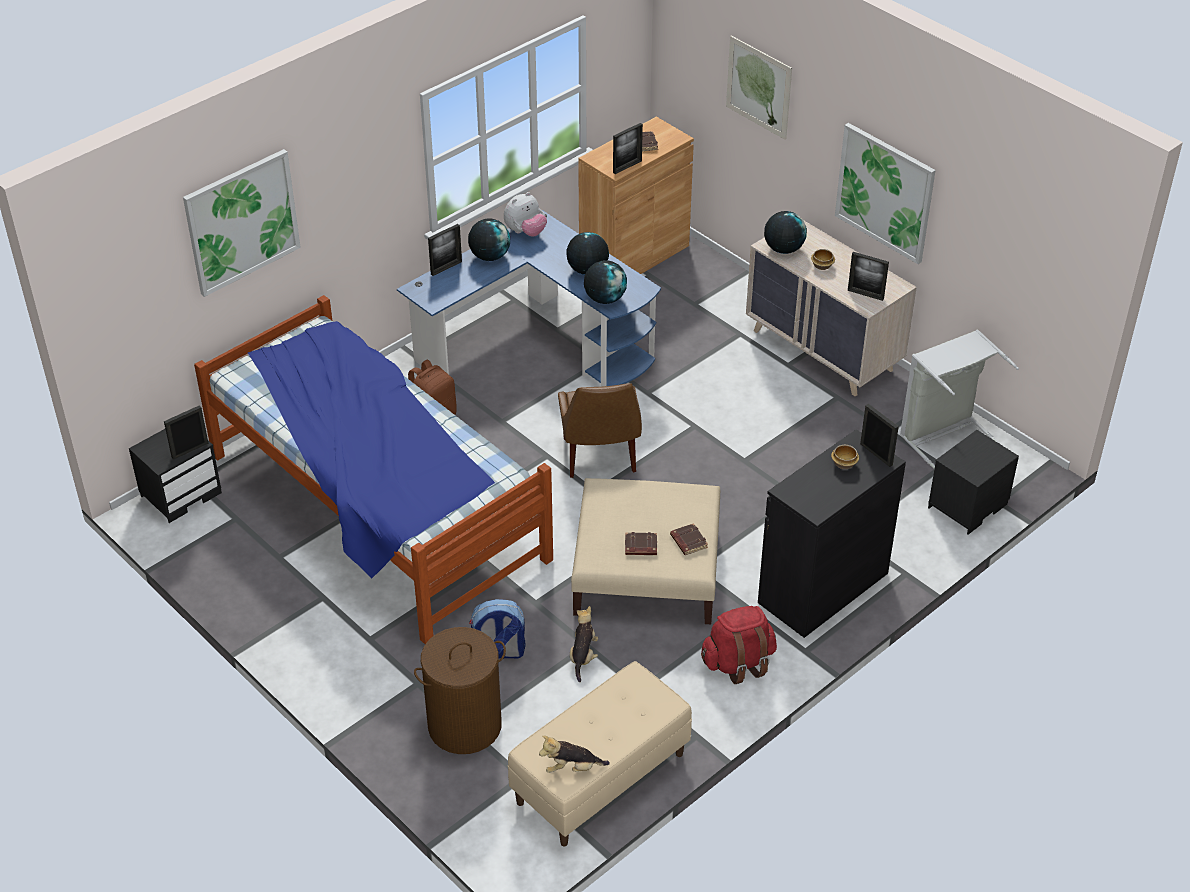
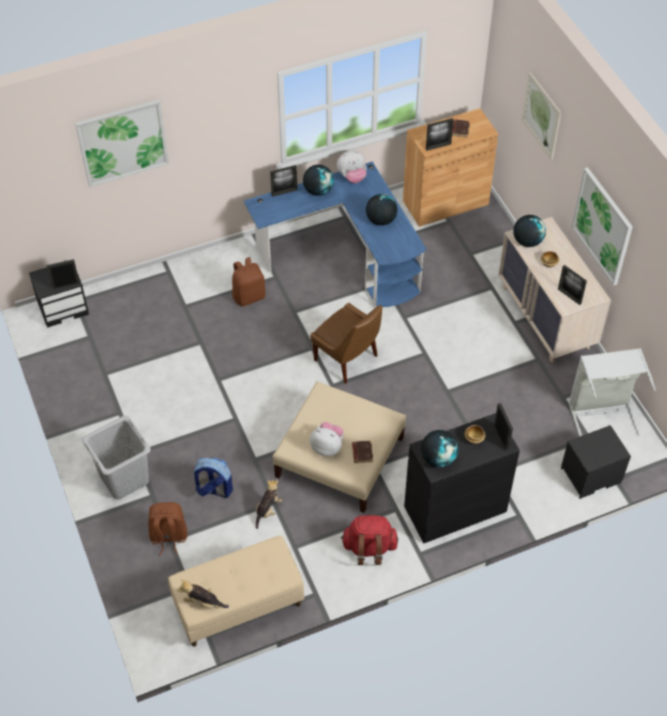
camera: 20 degrees right, 10 degrees up
bed [194,295,553,644] -> none
brown laundry basket [414,627,506,754] -> brown backpack [148,502,187,556]
brown chair [558,383,642,478] -> brown chair turned 60 degrees counterclockwise [310,303,382,384]
globe [584,260,627,304] -> globe moved to [421,430,459,467]
brown book [625,532,657,555] -> plush toy [310,422,343,457]
none -> grey laundry basket [82,416,151,500]

